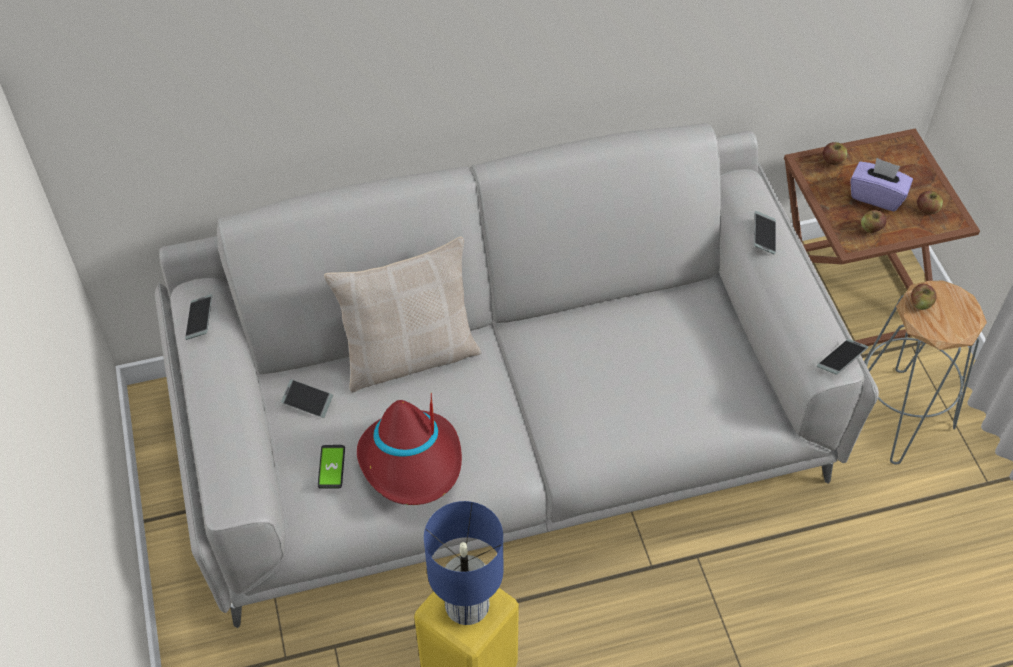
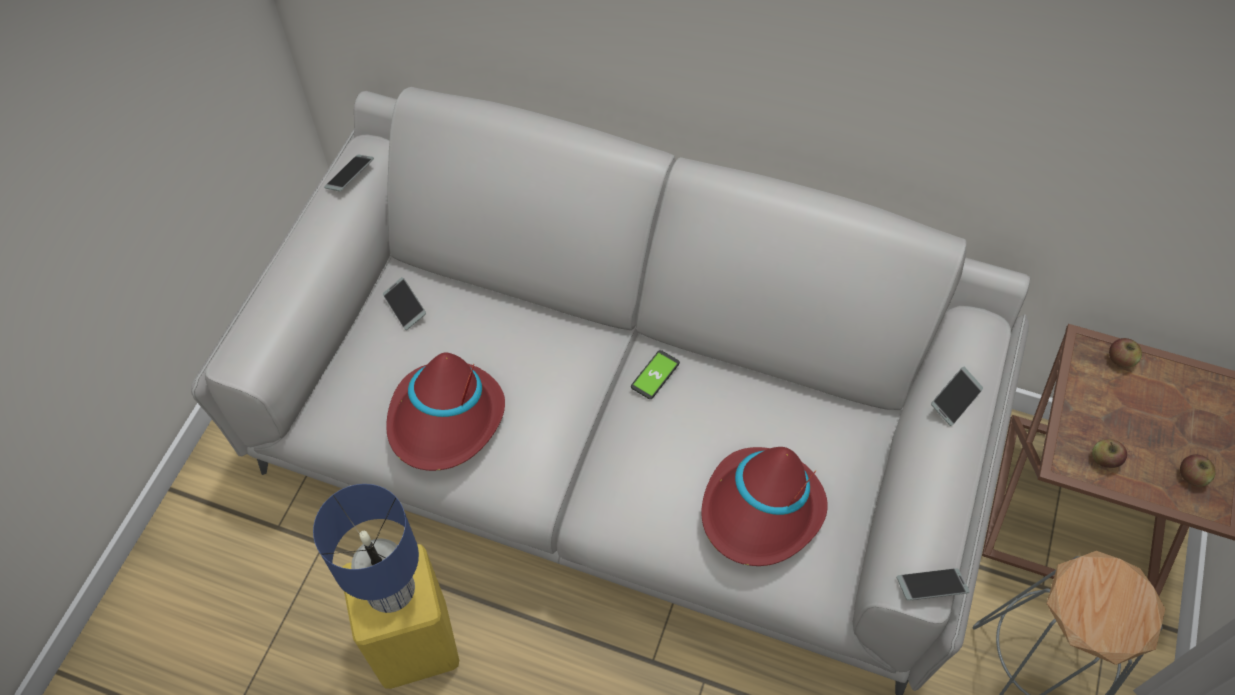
camera: 35 degrees right, 5 degrees up
phone [318,445,345,489] -> phone moved to [631,350,680,399]
beige pillow [324,236,481,392] -> none
purple tissue box [850,158,913,211] -> none
apple [911,284,937,310] -> none
none -> red hat [702,447,828,566]

